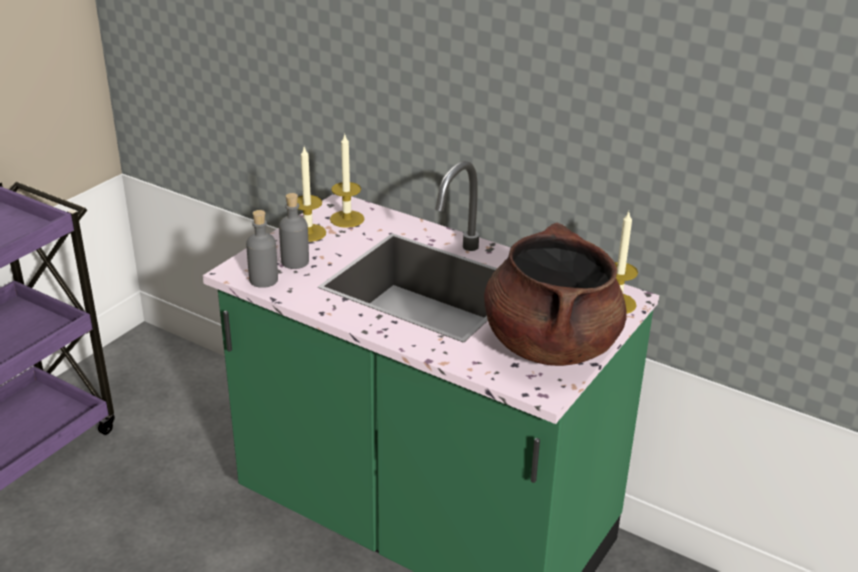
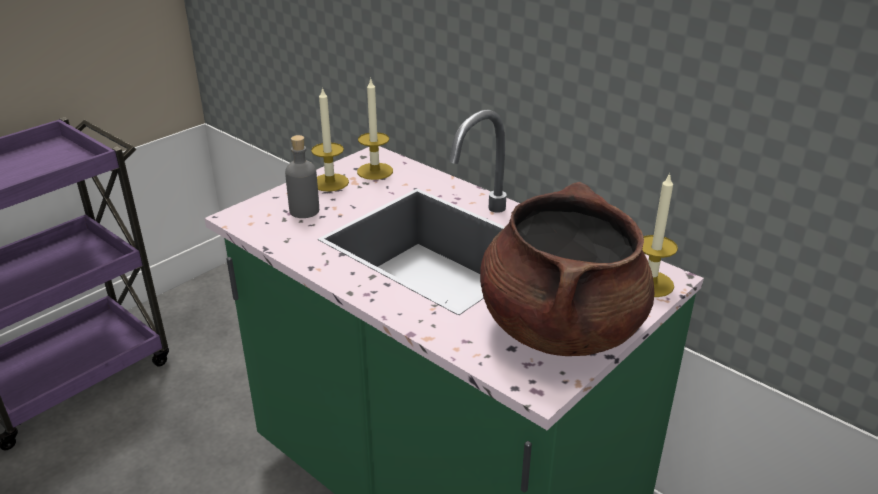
camera: 10 degrees right, 0 degrees up
grey bottle [246,210,278,288] -> none

